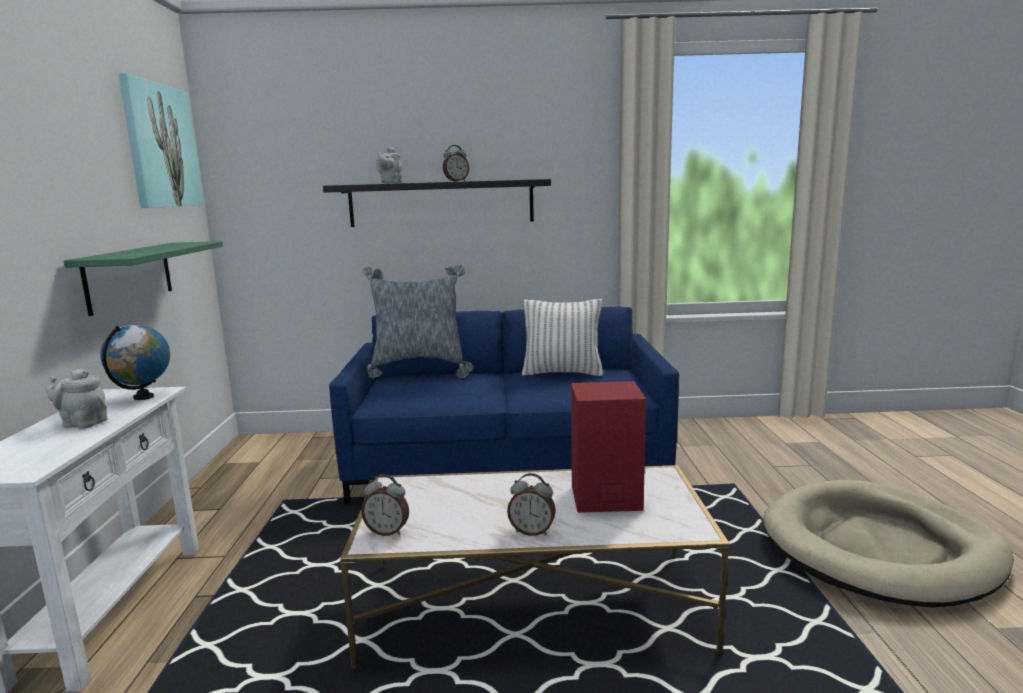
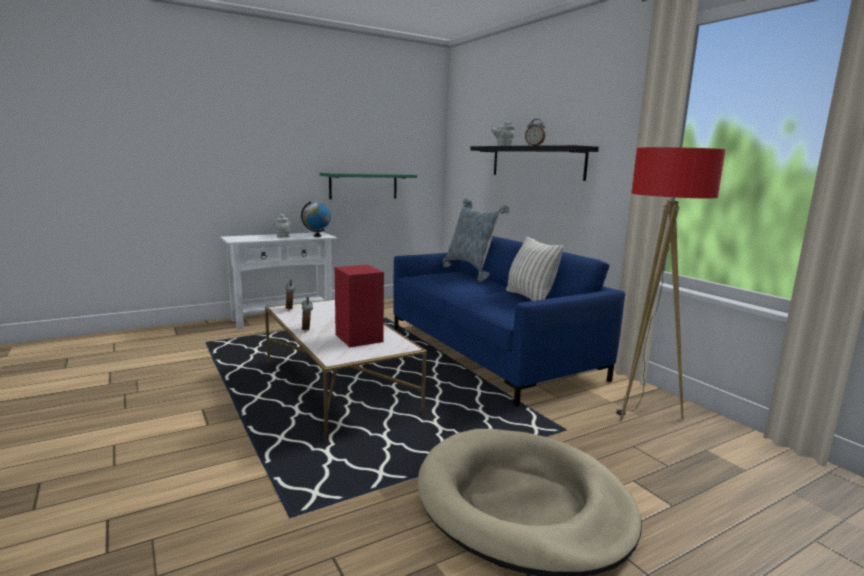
camera: 60 degrees right, 0 degrees up
picture [118,73,204,208] -> none
none -> floor lamp [616,147,725,421]

